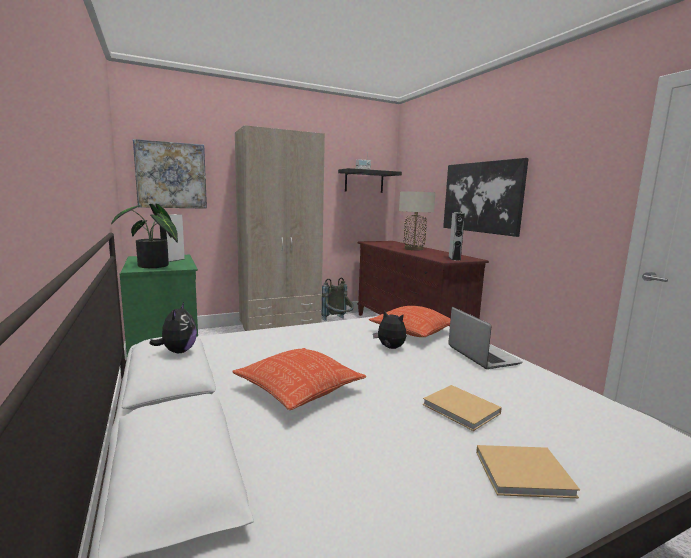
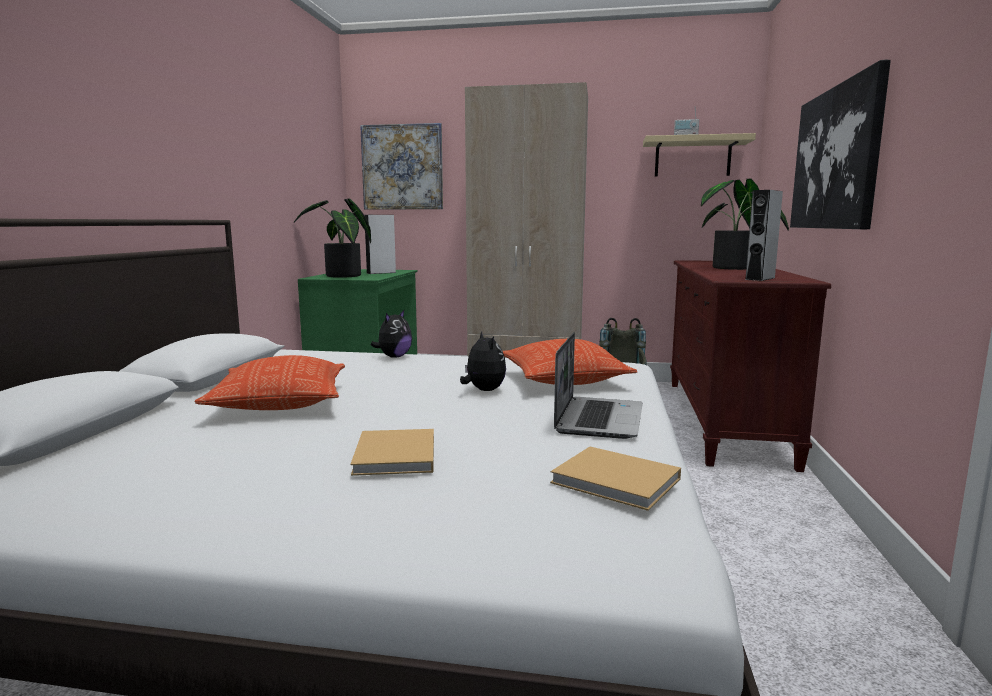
camera: 35 degrees right, 0 degrees up
plush toy [149,302,197,353] -> plush toy moved to [371,310,412,358]
black shelf [338,168,402,193] -> beige shelf [643,133,756,177]
table lamp [399,191,435,250] -> potted plant [701,179,789,270]
beige book [476,445,580,498] -> beige book moved to [550,447,681,511]

